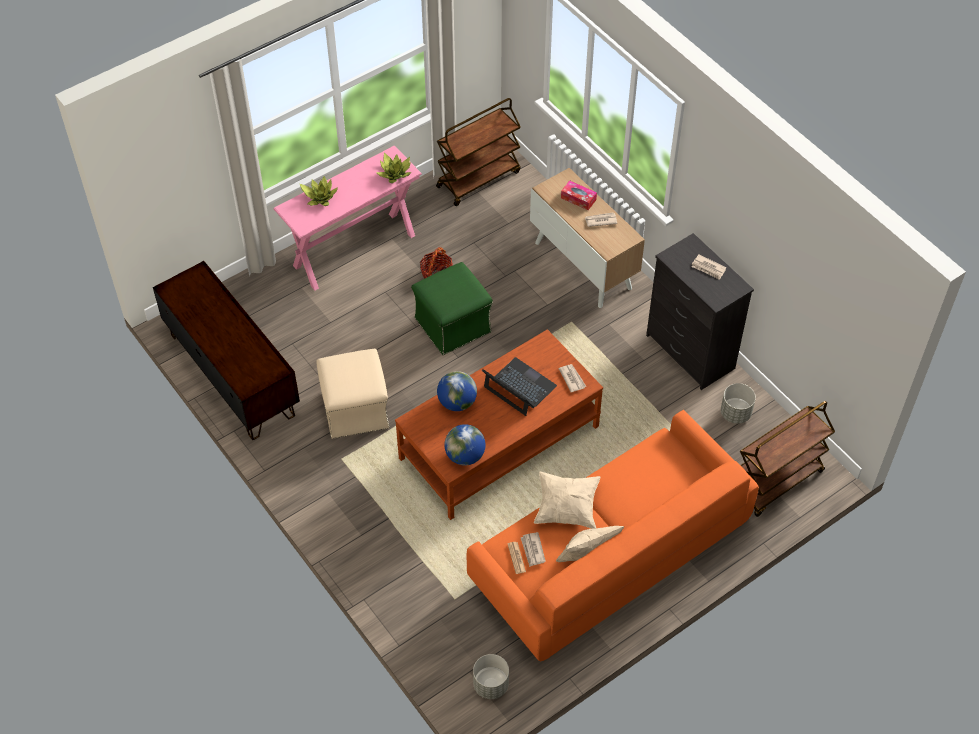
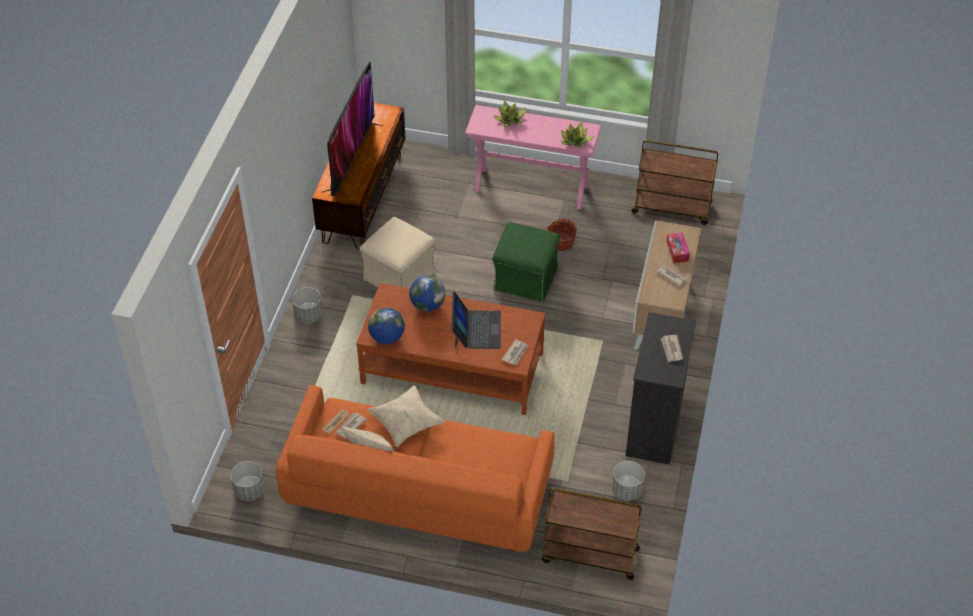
camera: 50 degrees right, 5 degrees down
none -> grey planter [292,287,322,323]
none -> television [323,61,383,198]

